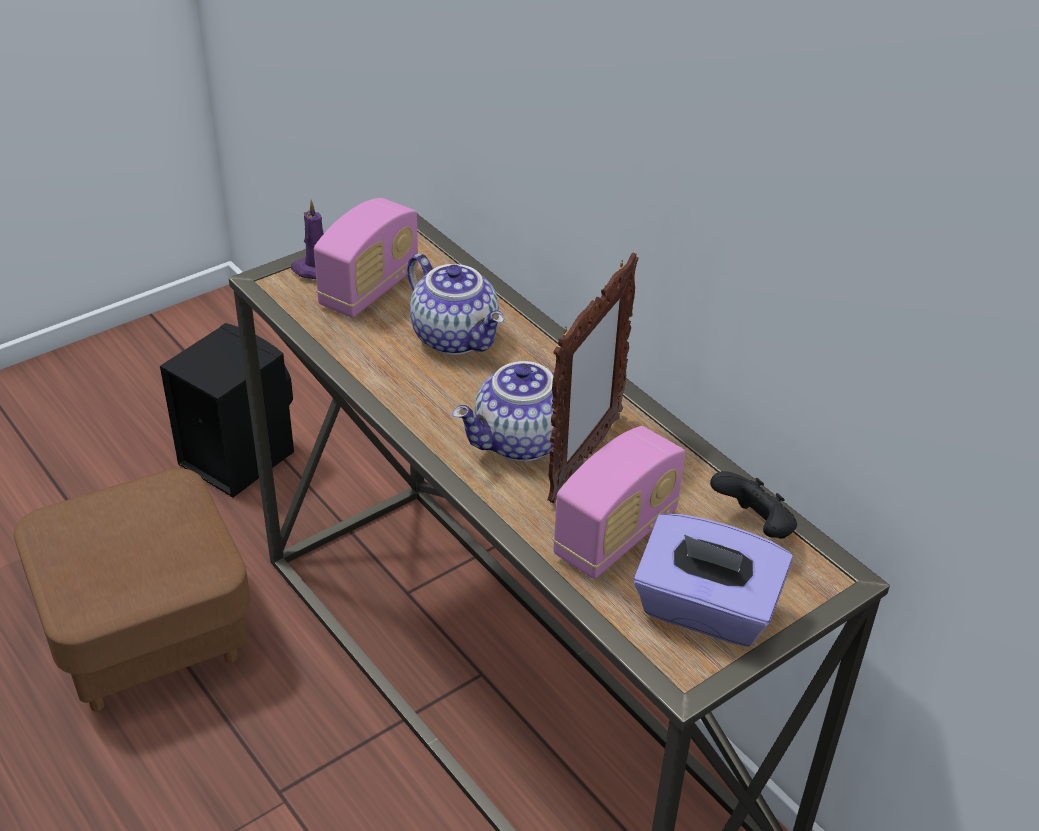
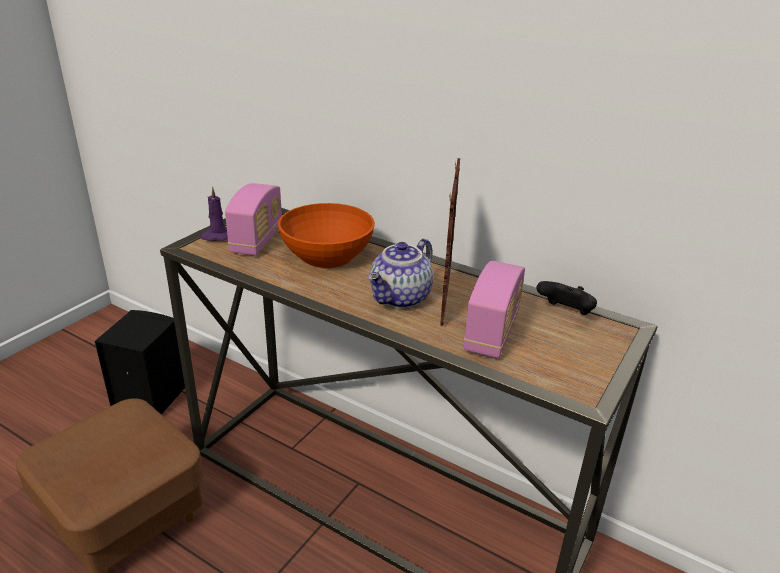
camera: 20 degrees left, 10 degrees down
teapot [407,254,504,355] -> orange bowl [278,203,375,268]
purple tissue box [633,514,793,647] -> none

